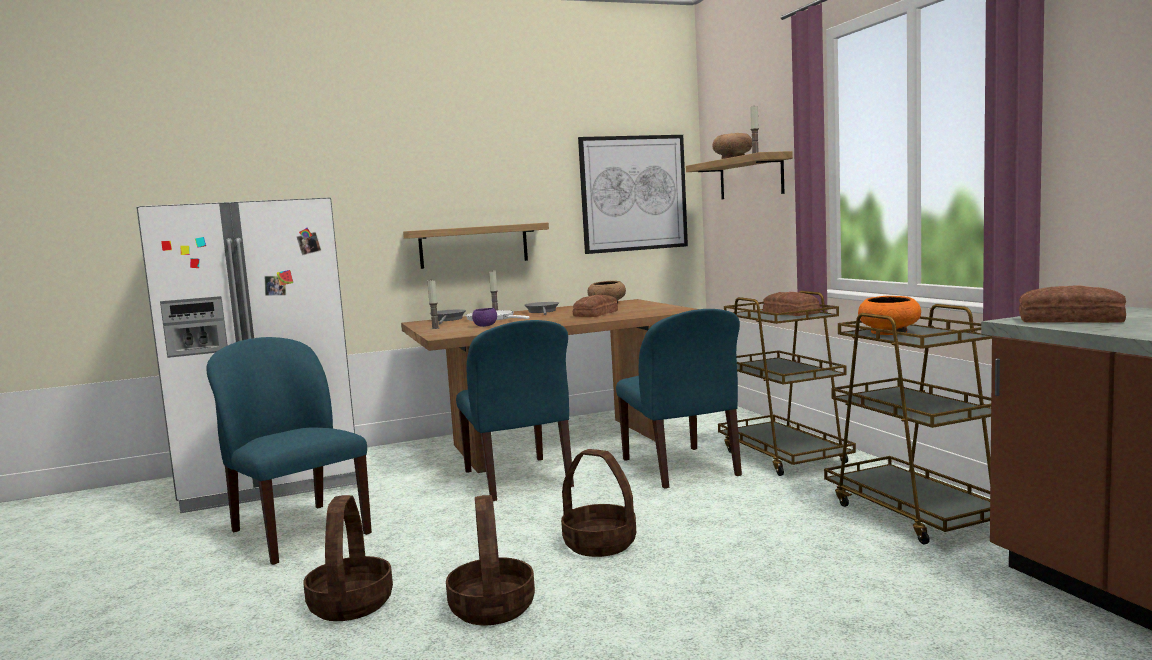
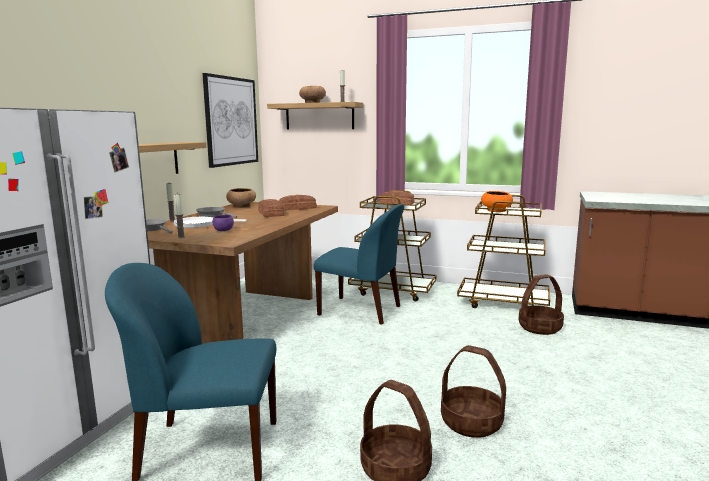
camera: 50 degrees left, 5 degrees up
blue chair [456,320,574,502] -> none
basket [561,449,636,557] -> basket moved to [519,274,564,335]
bread [1019,285,1126,323] -> bread moved to [279,195,317,211]

